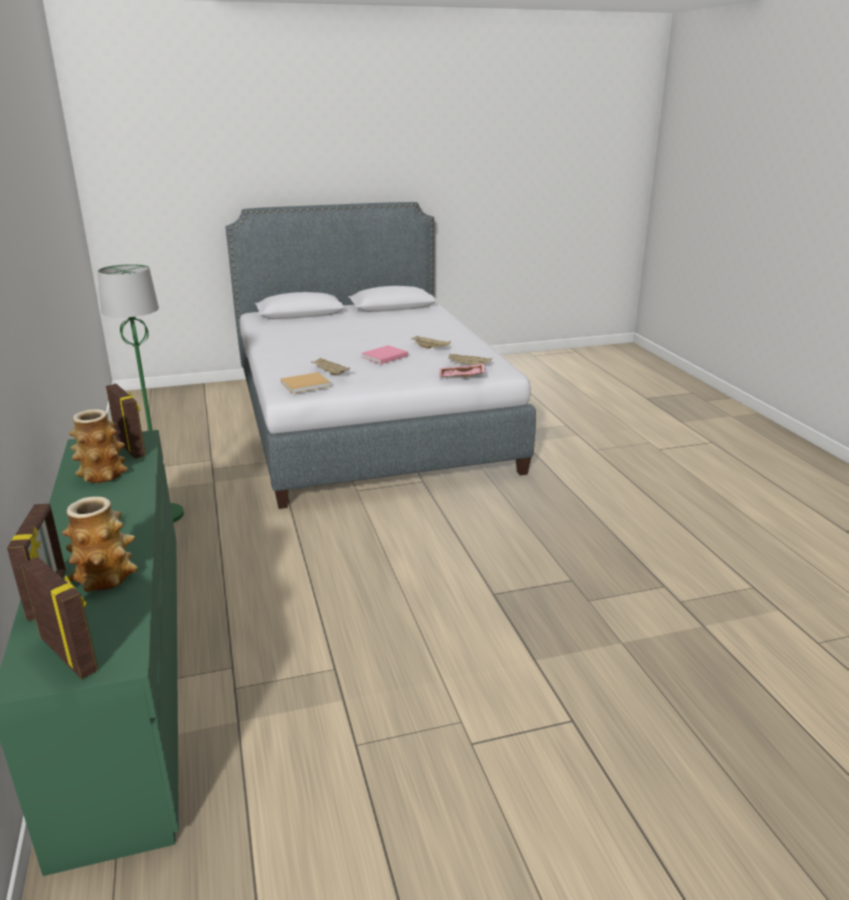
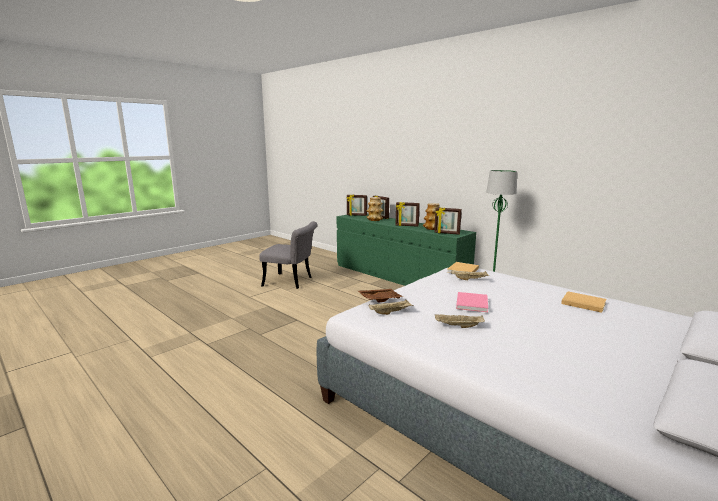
camera: 150 degrees right, 10 degrees down
pink tray [439,364,485,377] -> brown tray [358,289,403,302]
none -> grey chair [259,221,318,289]
none -> picture frame [396,202,420,227]
none -> beige book [561,291,606,313]

